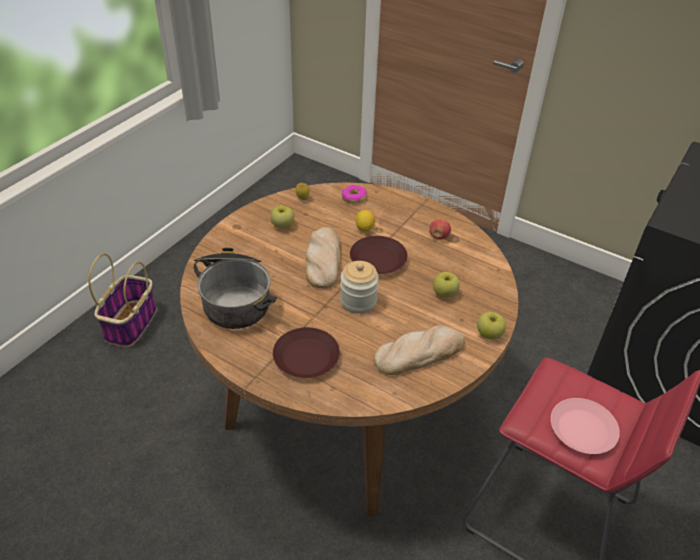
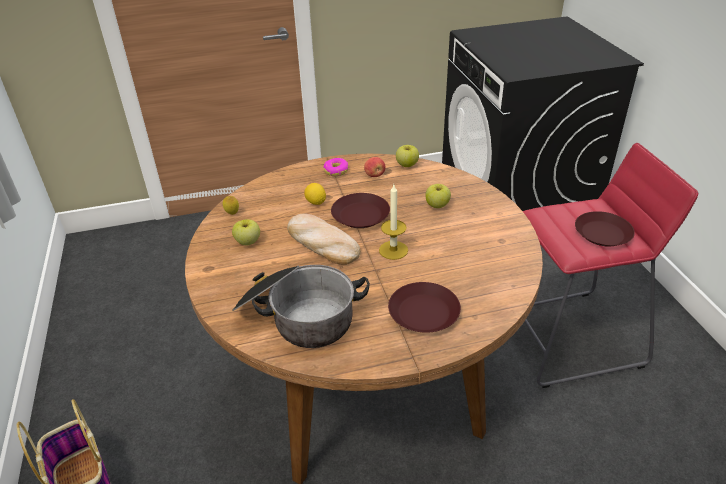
camera: 45 degrees left, 5 degrees down
jar [340,261,379,314] -> candle [379,185,408,260]
donut [342,185,367,204] -> donut moved to [323,158,348,176]
bread [373,325,465,375] -> none
apple [477,312,506,339] -> apple moved to [396,145,419,167]
pink plate [551,398,620,454] -> brown plate [575,211,635,246]

